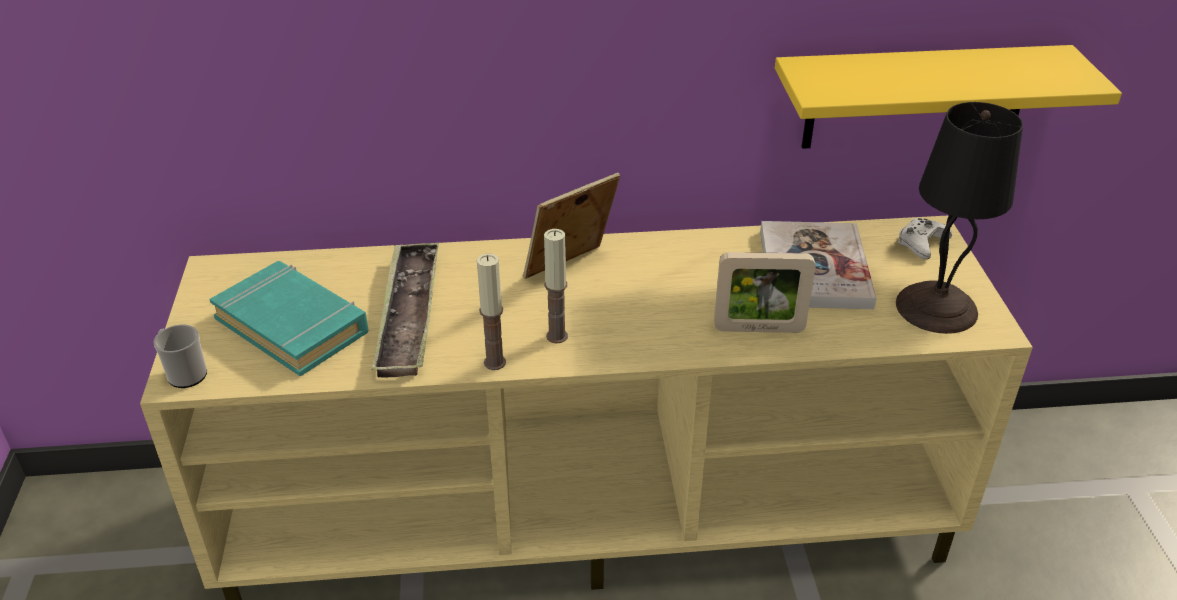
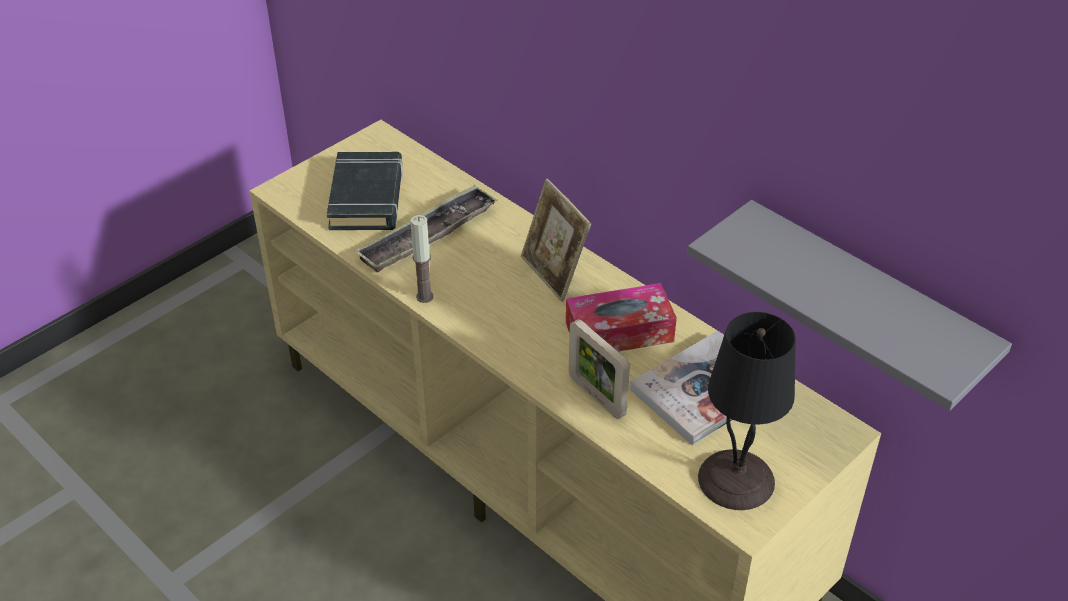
camera: 50 degrees right, 5 degrees up
mug [153,324,207,388] -> none
turquoise book [209,261,368,377] -> black book [327,152,403,230]
picture frame [523,173,620,279] -> picture frame turned 135 degrees counterclockwise [521,179,591,302]
candle [544,229,568,343] -> none
yellow shelf [775,45,1122,149] -> grey shelf [687,200,1012,411]
white game controller [898,218,952,260] -> none
none -> tissue box [566,283,677,352]

